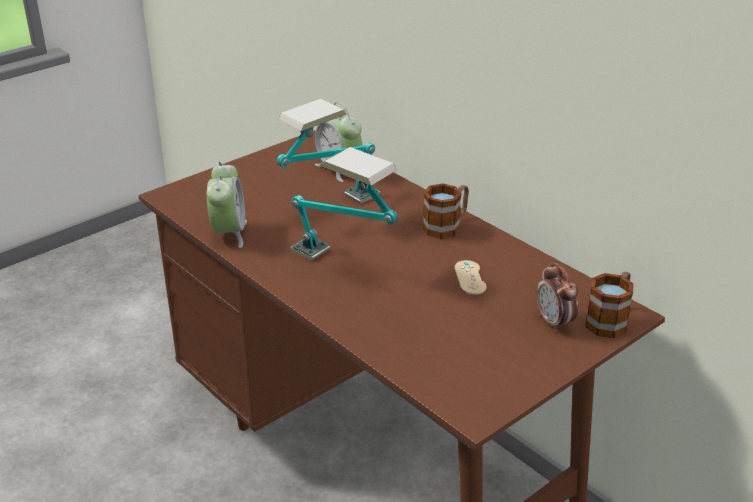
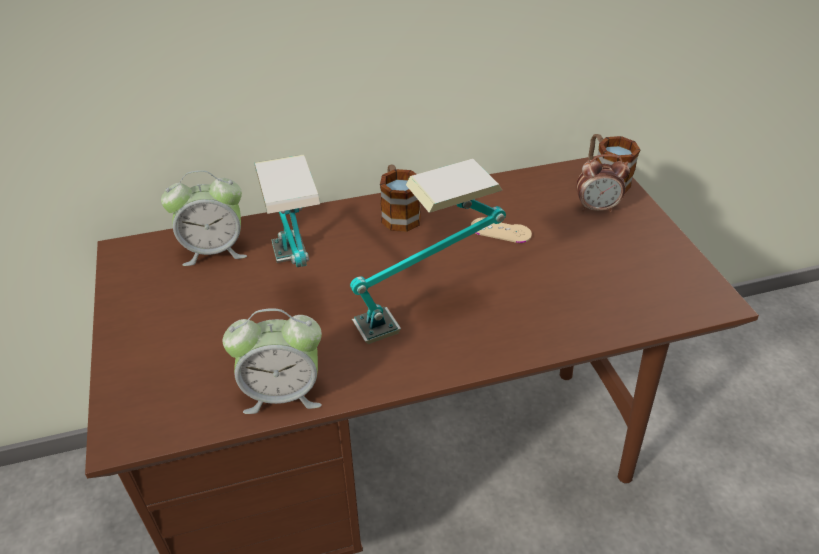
camera: 65 degrees left, 10 degrees up
alarm clock [207,162,247,248] -> alarm clock turned 150 degrees clockwise [223,309,322,414]

